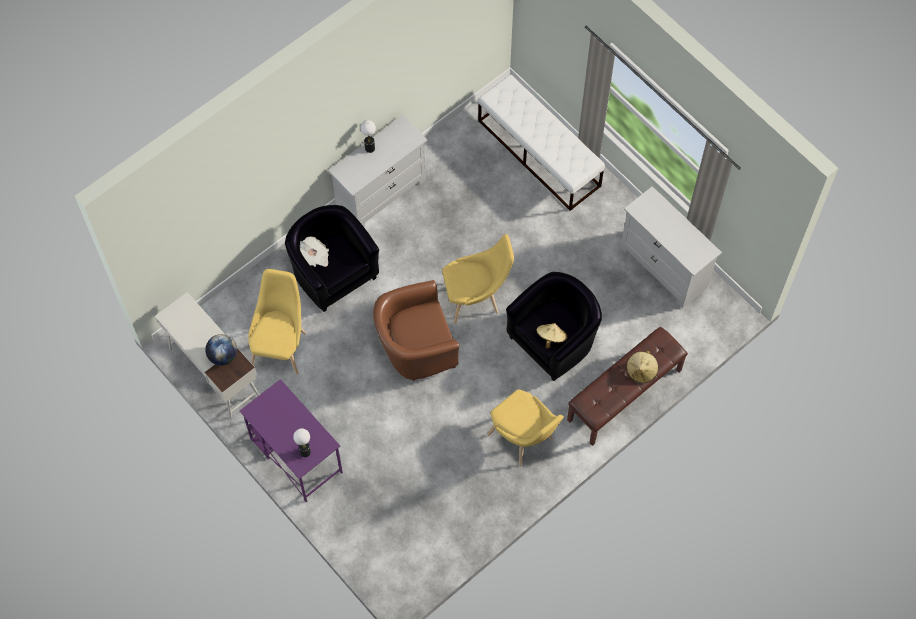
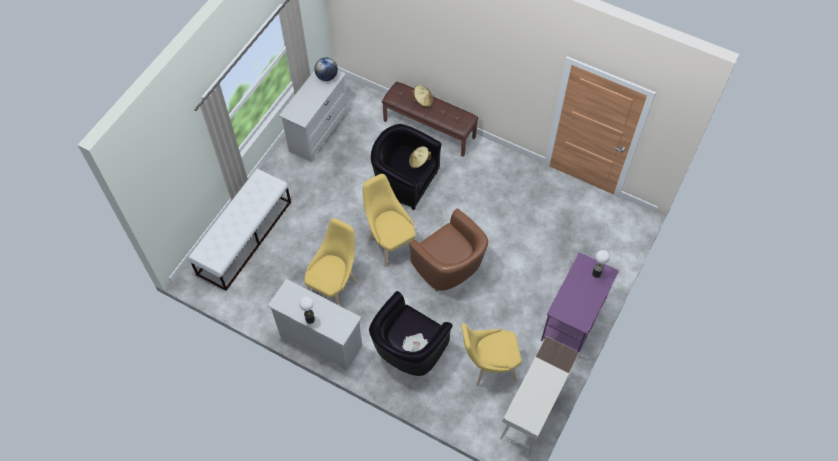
camera: 110 degrees left, 5 degrees down
globe [205,334,237,366] -> globe moved to [314,57,338,81]
yellow chair [487,389,564,466] -> yellow chair moved to [304,218,357,305]

